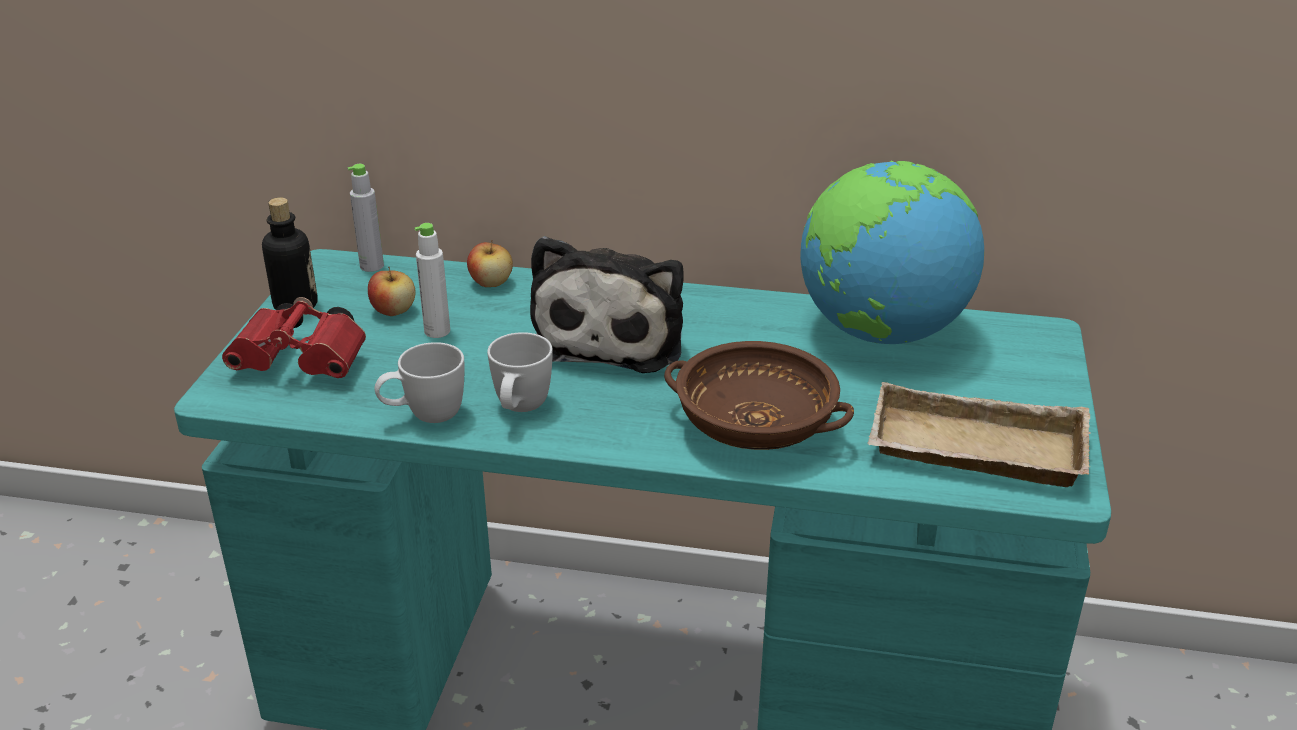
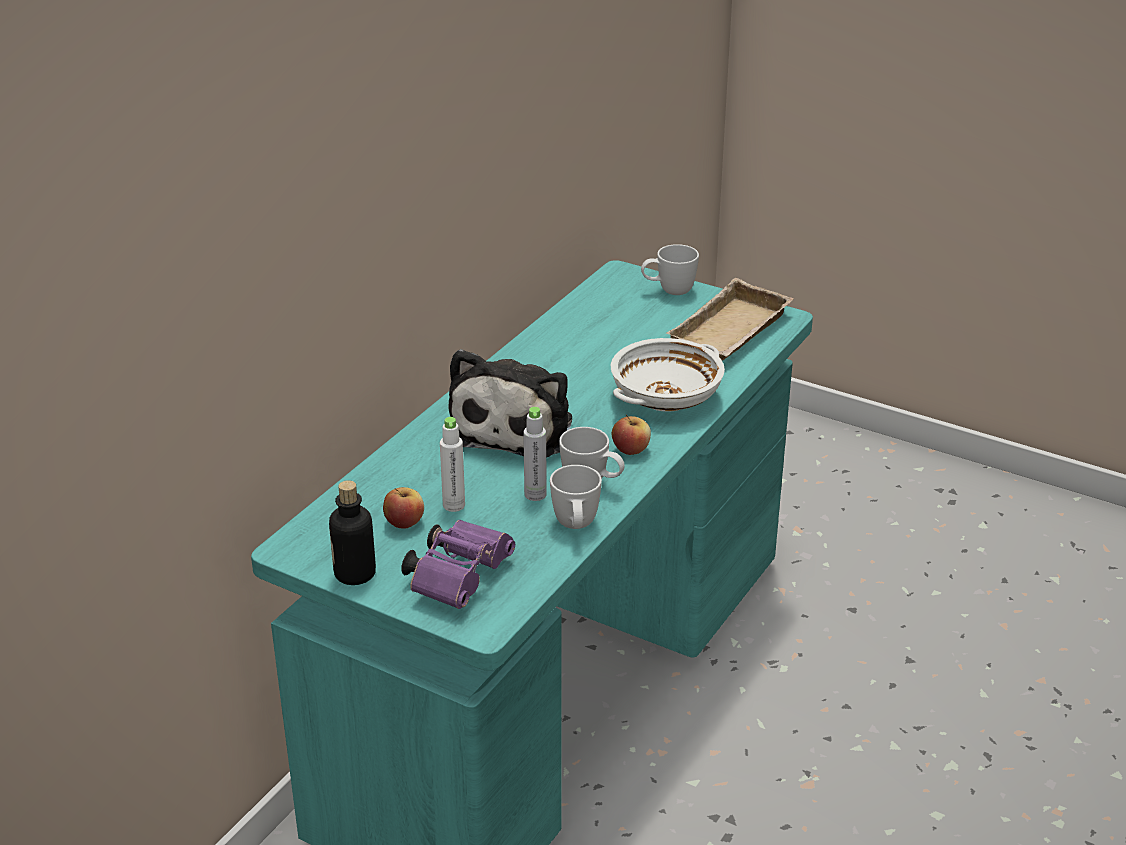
camera: 70 degrees left, 0 degrees up
red binoculars [222,297,366,378] -> purple binoculars [401,520,515,609]
grey bottle [348,164,384,272] -> grey bottle moved to [523,407,547,501]
apple [467,240,513,287] -> apple moved to [612,415,651,455]
plush toy [530,236,684,373] -> plush toy turned 75 degrees clockwise [449,349,572,458]
brown bowl [664,341,854,450] -> white bowl [611,338,725,412]
globe [800,160,984,344] -> none
none -> white mug [641,244,699,295]

